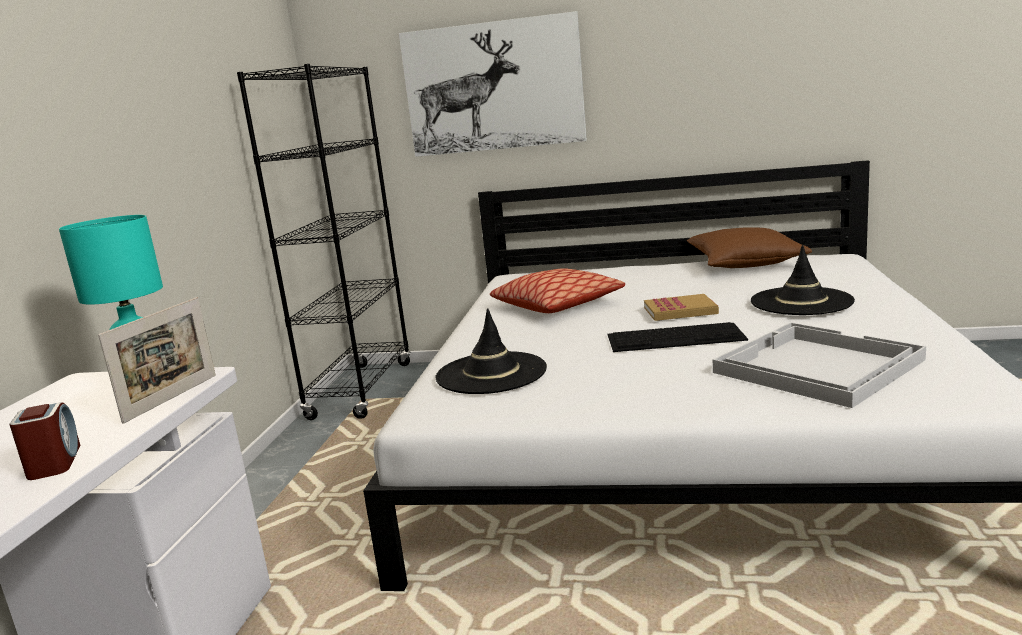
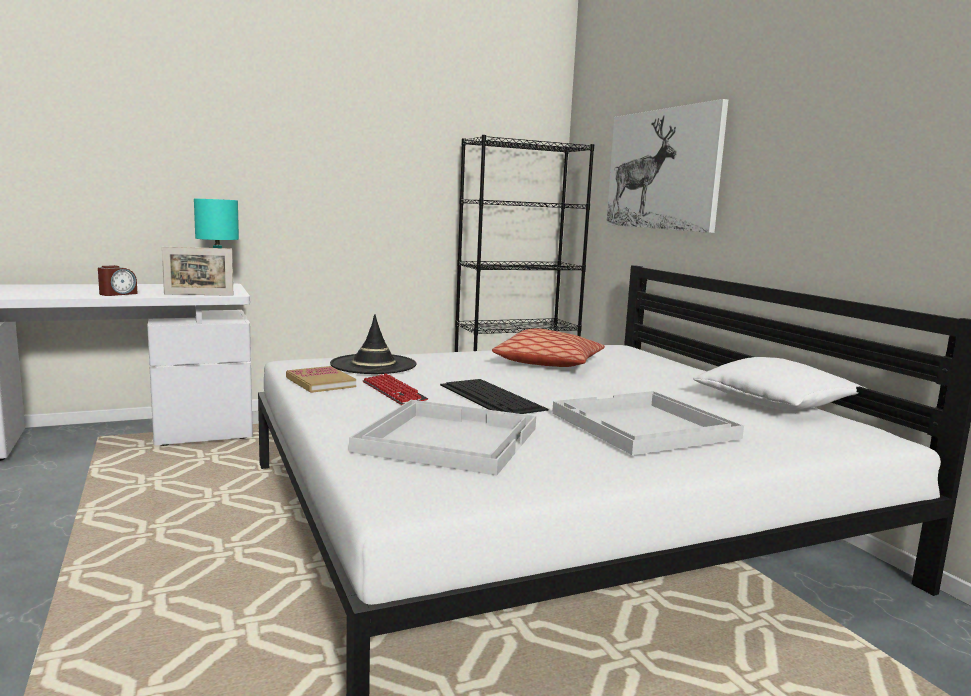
camera: 55 degrees right, 5 degrees down
book [644,294,719,321] -> book moved to [286,366,356,393]
brown pillow [687,227,812,268] -> white pillow [693,357,865,410]
black hat [751,245,855,315] -> white tray [552,391,744,455]
none -> keyboard [363,373,428,405]

